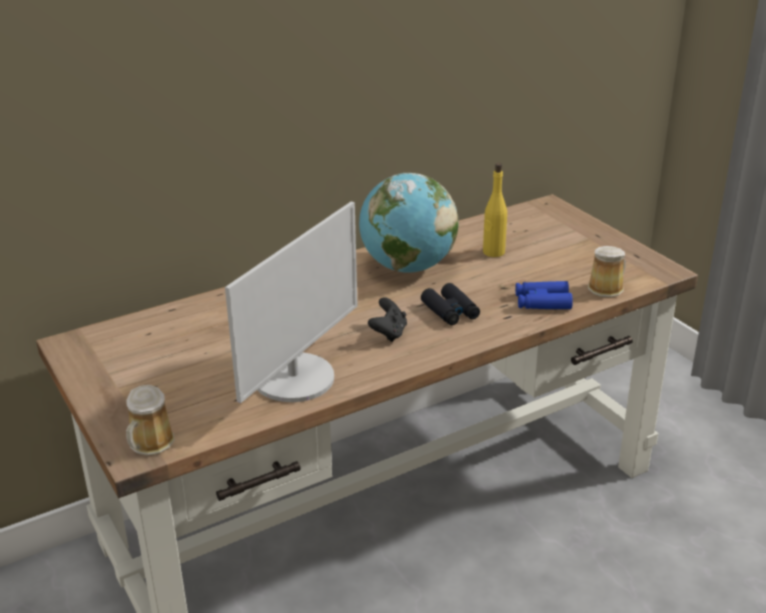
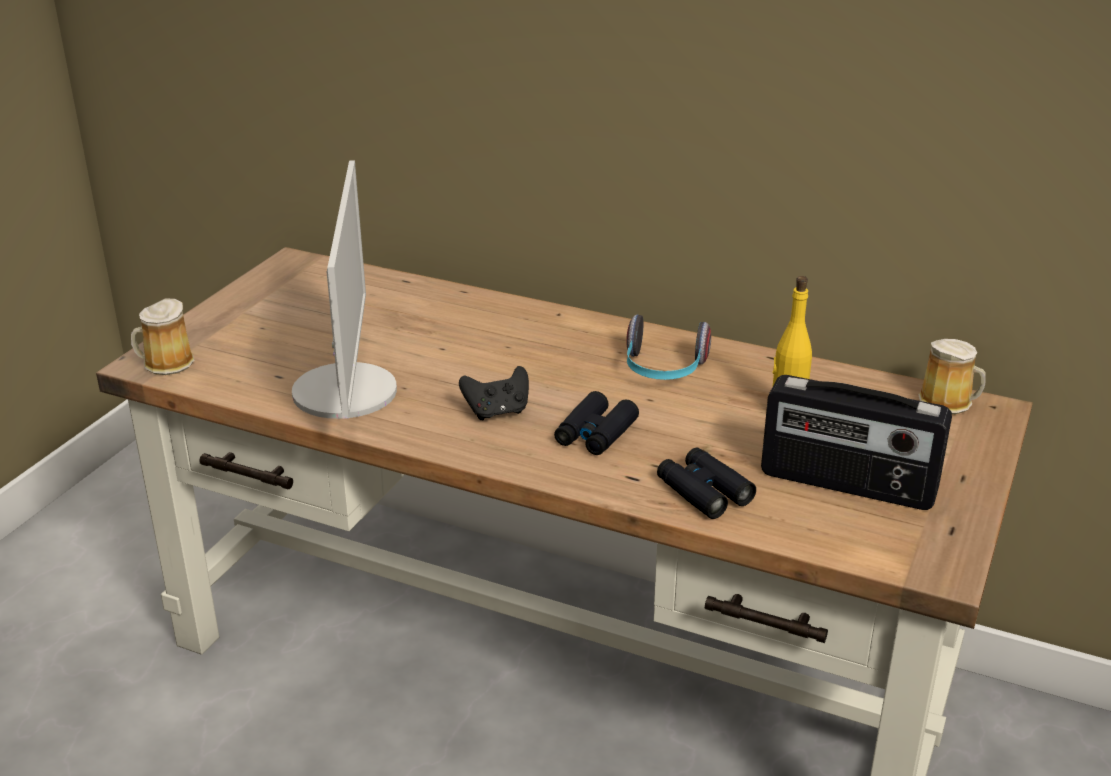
camera: 55 degrees right, 0 degrees up
monitor [225,202,357,403] -> monitor turned 90 degrees counterclockwise [292,160,397,419]
globe [359,173,459,273] -> headphones [626,315,711,380]
blue binoculars [515,281,573,309] -> black binoculars [657,448,756,519]
mug [588,246,626,298] -> mug moved to [919,339,986,414]
none -> radio [761,375,952,510]

